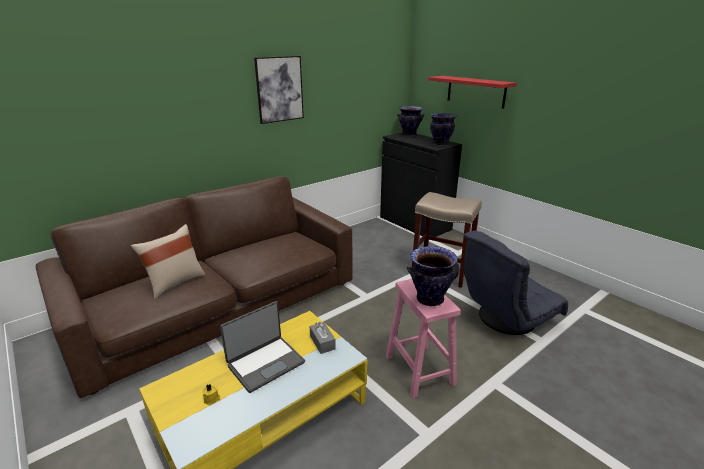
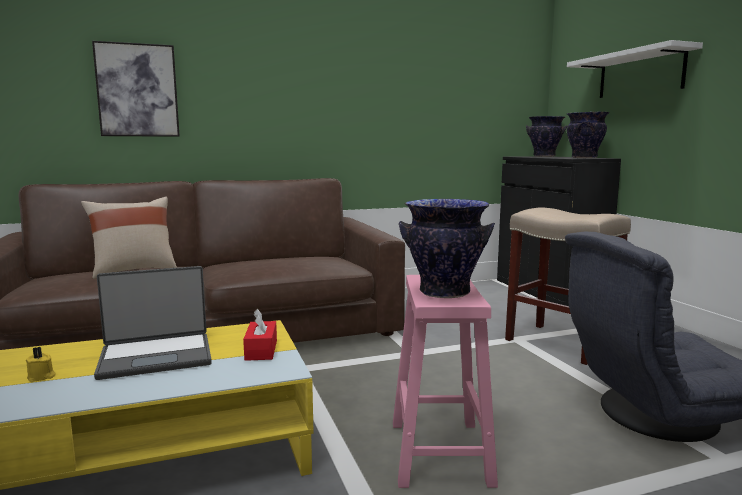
camera: 20 degrees right, 15 degrees down
picture [254,56,304,124] -> picture moved to [92,41,180,137]
grey tissue box [310,322,336,354] -> red tissue box [243,309,277,361]
red shelf [428,76,517,109] -> white shelf [567,40,703,98]

